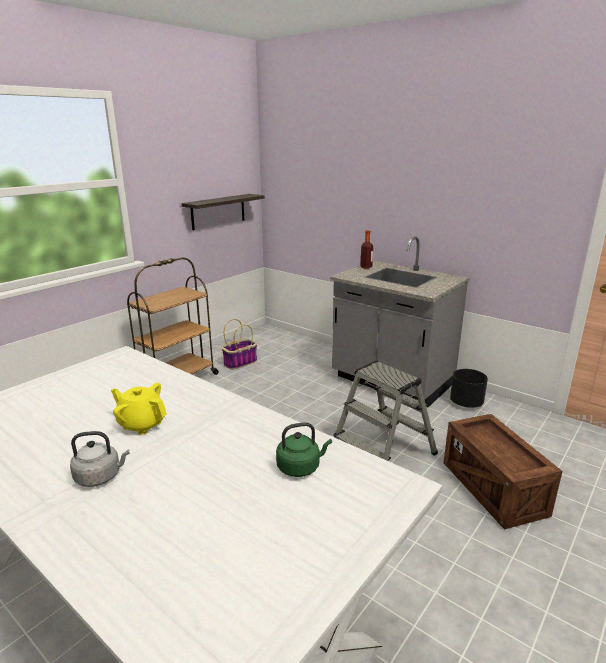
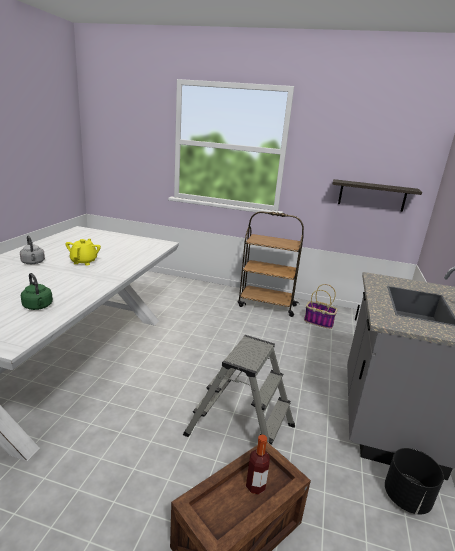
camera: 65 degrees right, 0 degrees up
bottle [360,230,373,269] -> bottle moved to [246,434,270,494]

